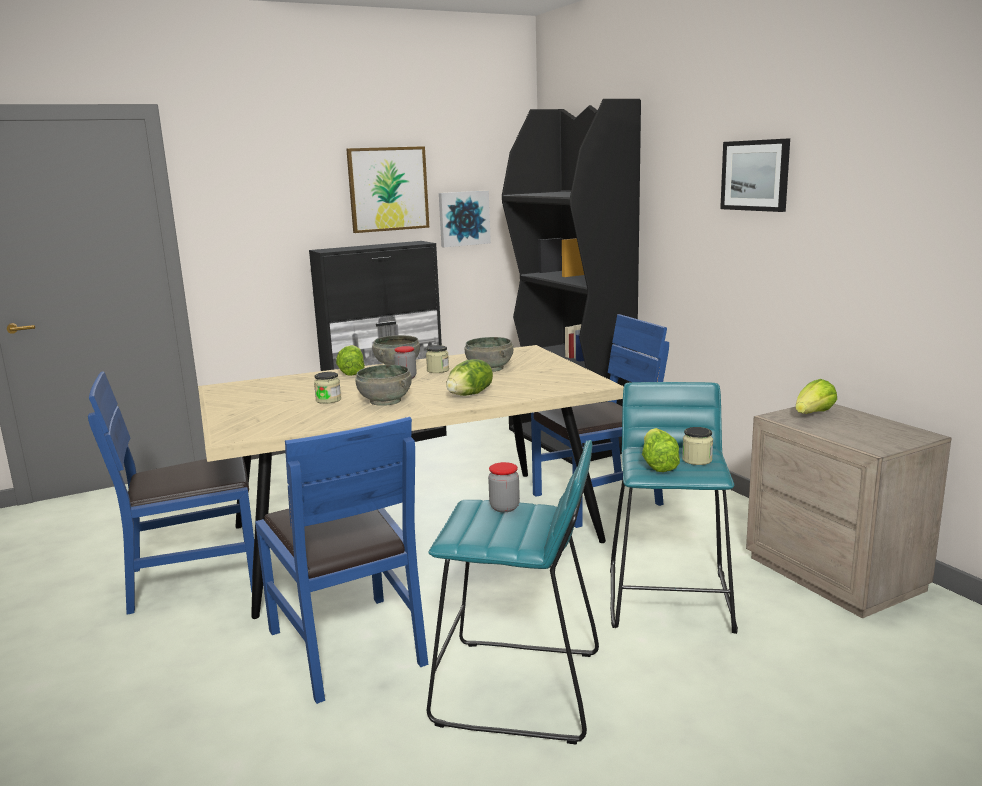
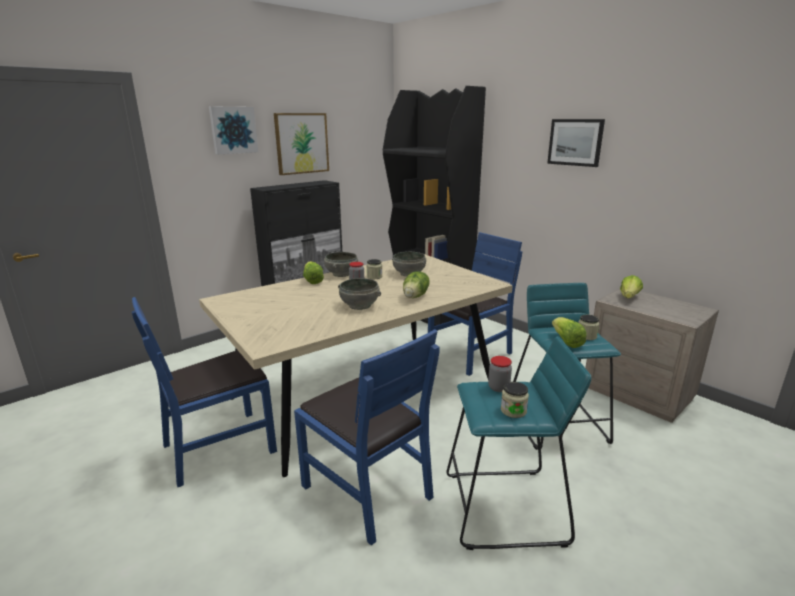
camera: 15 degrees left, 5 degrees up
jar [314,372,341,404] -> jar moved to [501,382,529,418]
picture [439,191,491,247] -> picture moved to [209,107,258,155]

